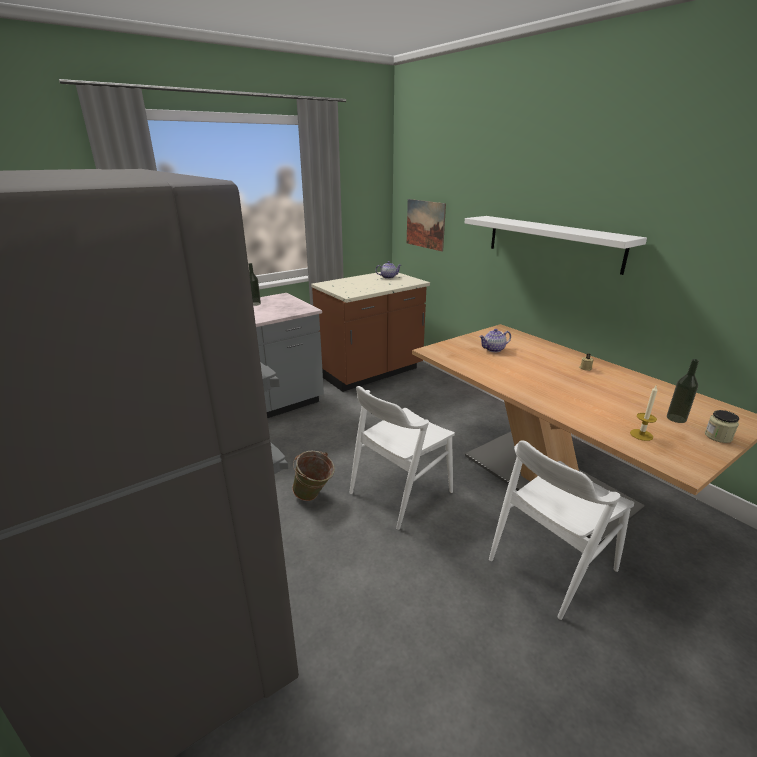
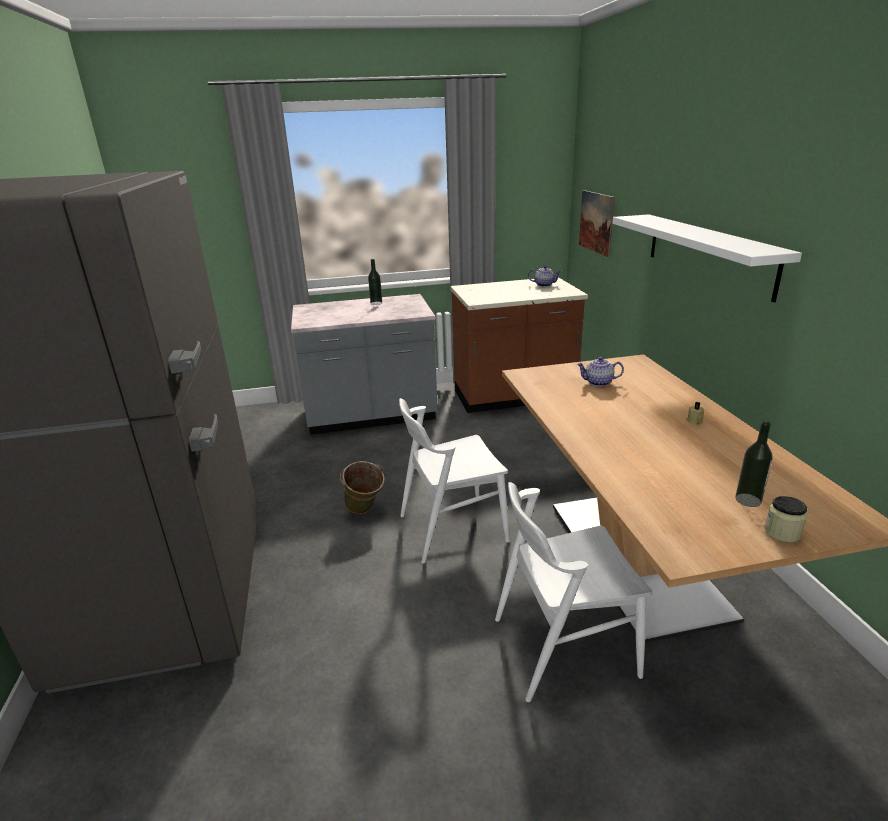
camera: 25 degrees right, 0 degrees up
candle [630,386,657,441] -> none

